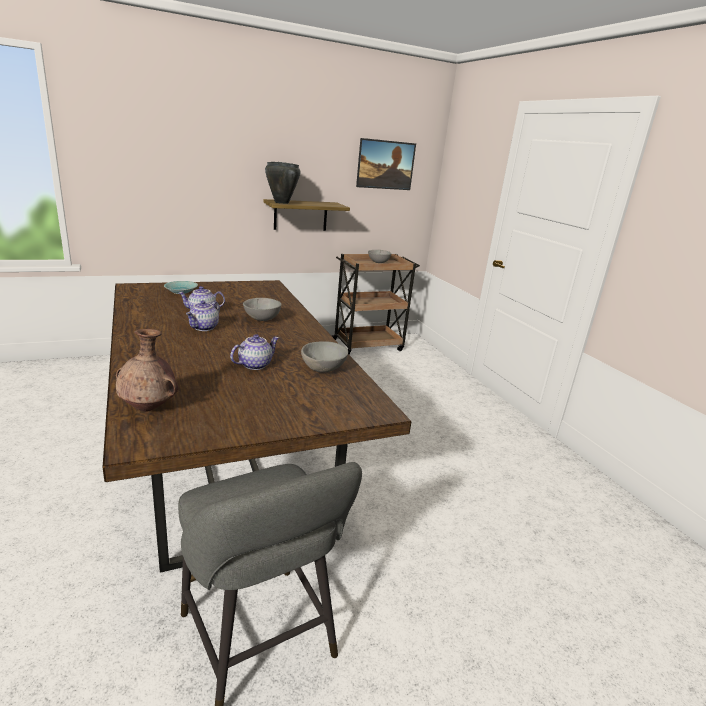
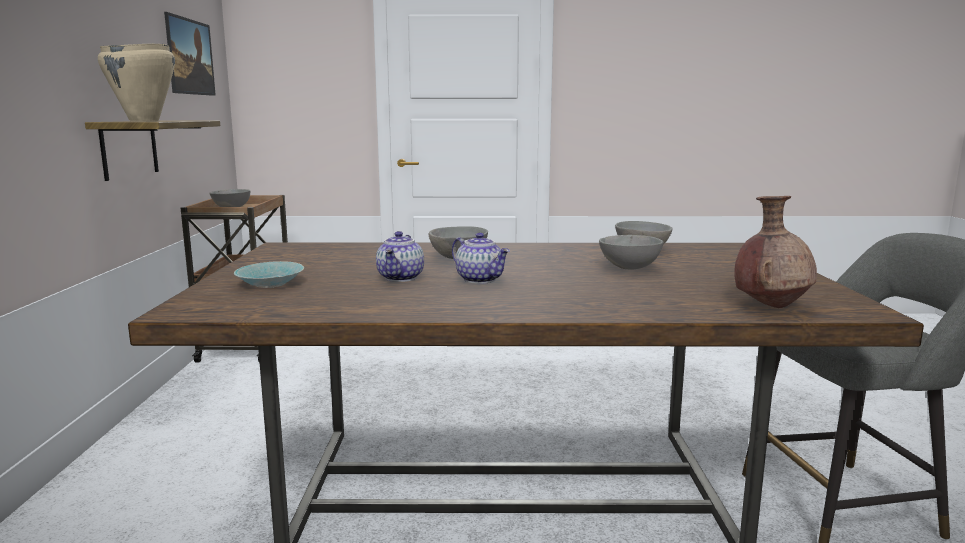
camera: 65 degrees left, 10 degrees down
teapot [230,334,279,370] -> grey bowl [599,235,664,270]
black cooking pot [265,162,301,204] -> beige cooking pot [98,44,175,122]

